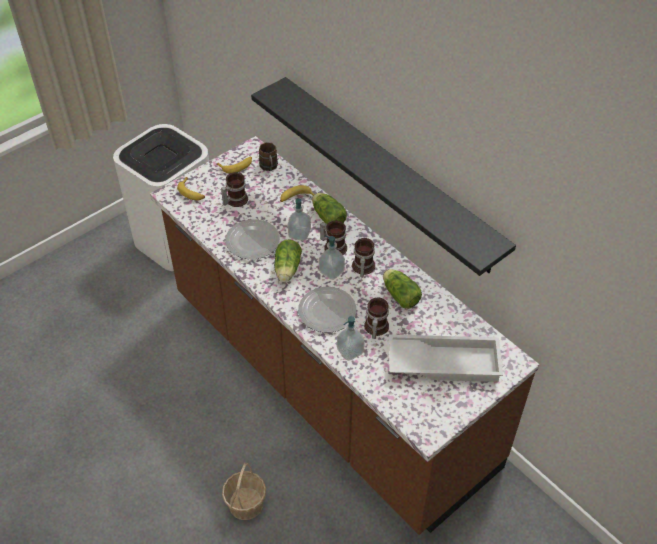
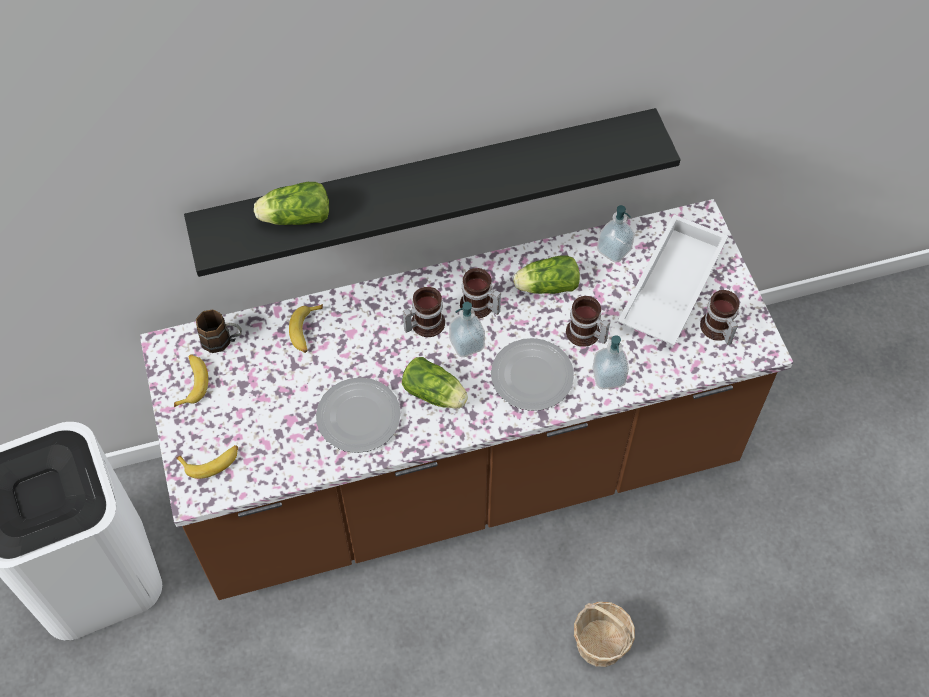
camera: 65 degrees left, 10 degrees up
mug [221,172,248,207] -> mug moved to [700,290,740,345]
soap dispenser [288,198,311,241] -> soap dispenser moved to [597,205,635,263]
lettuce [312,193,347,224] -> lettuce moved to [254,182,329,225]

